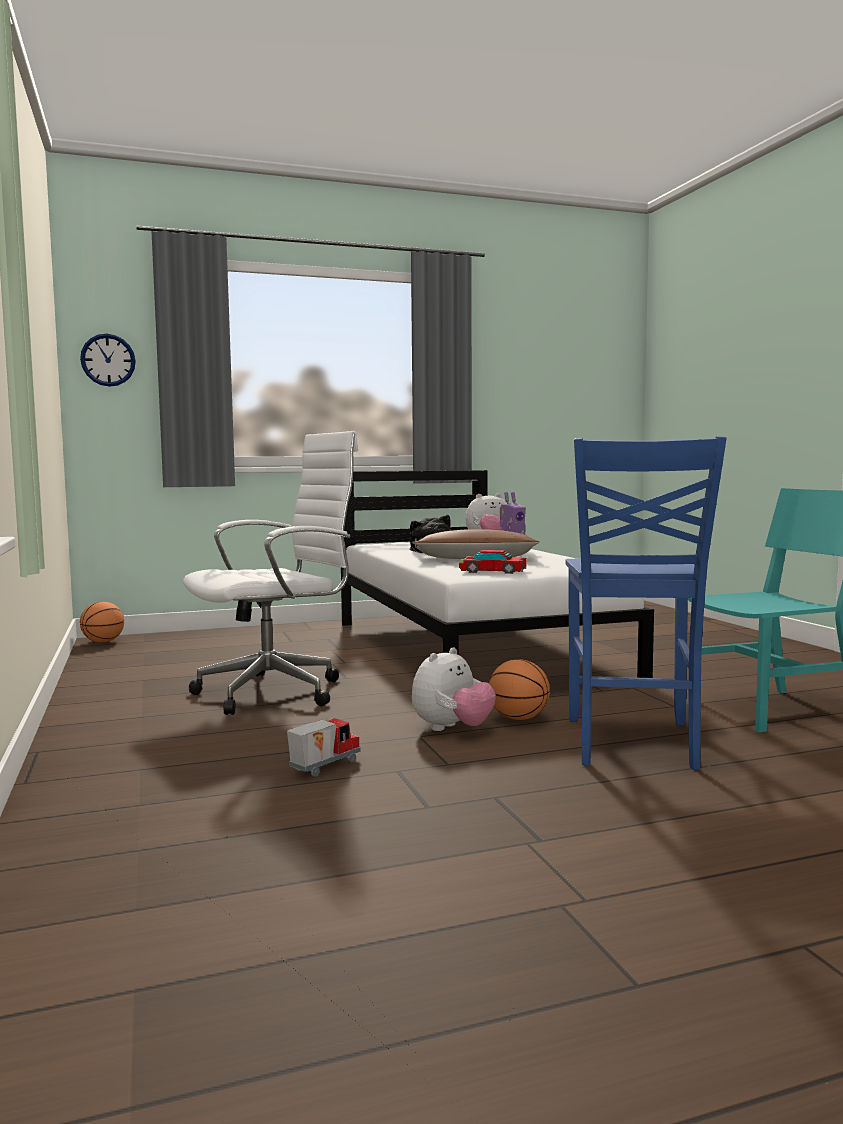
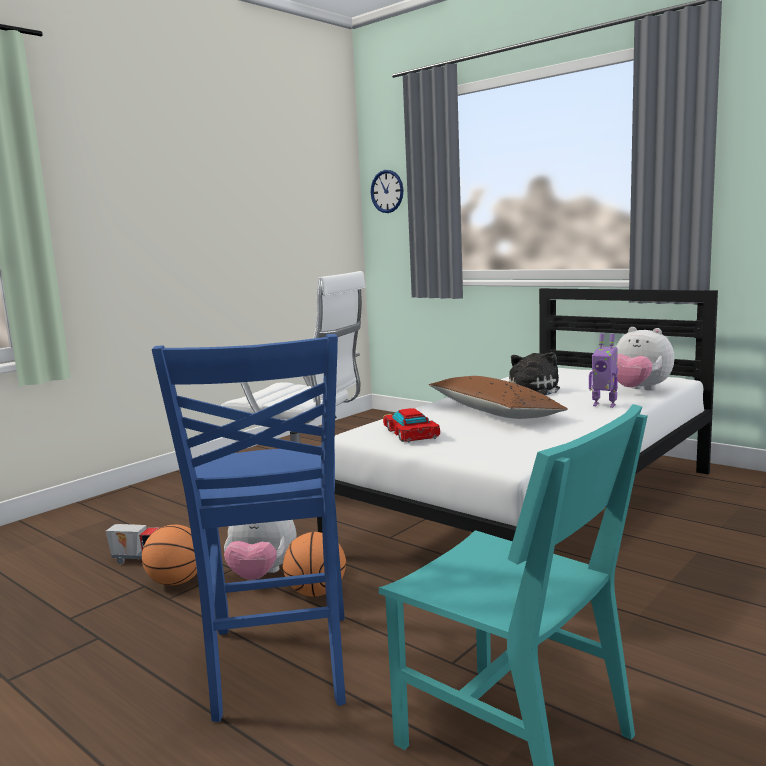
camera: 60 degrees right, 5 degrees up
basketball [80,601,124,643] -> basketball moved to [142,525,197,585]
blue chair [566,436,727,770] -> blue chair turned 75 degrees counterclockwise [152,334,346,722]

